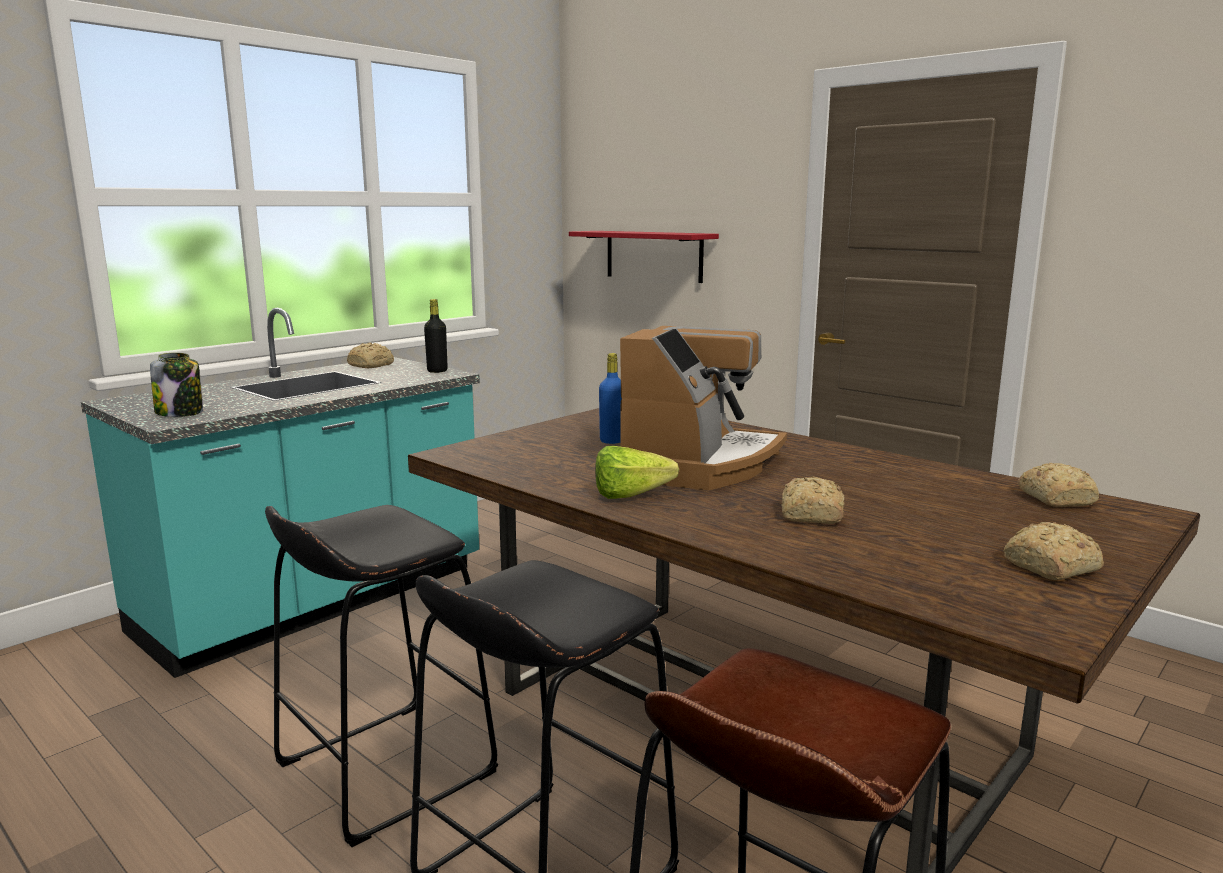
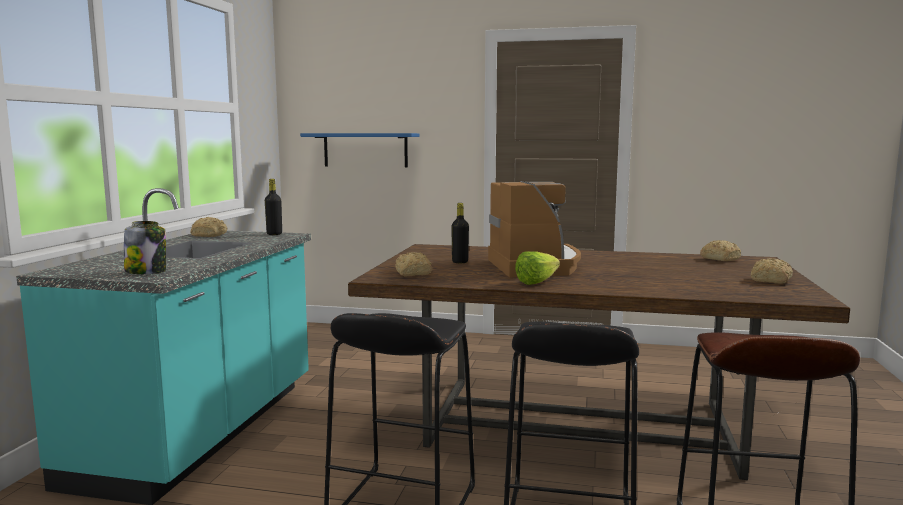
camera: 30 degrees left, 5 degrees down
red shelf [569,231,719,283] -> blue shelf [300,133,420,167]
blue bottle [599,353,622,444] -> black bottle [451,203,469,263]
bread [782,476,845,524] -> bread moved to [395,252,433,276]

